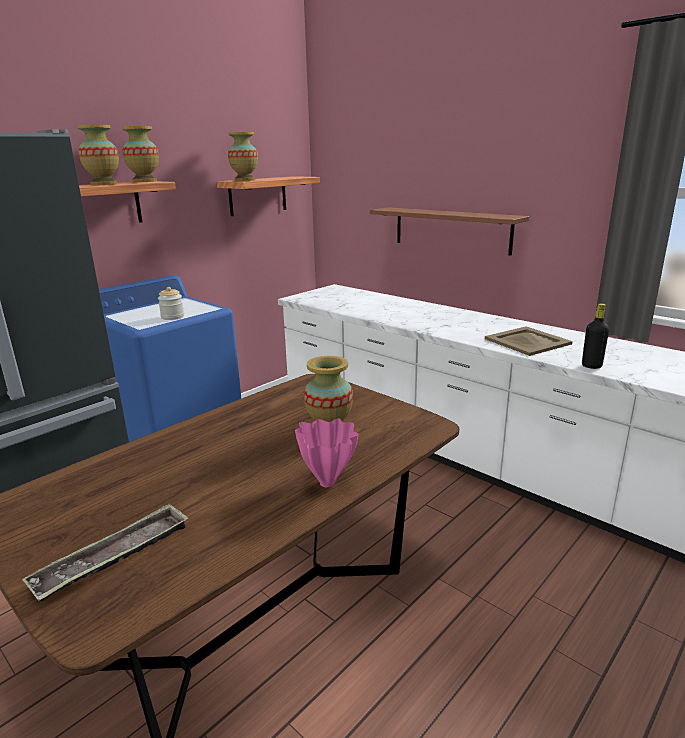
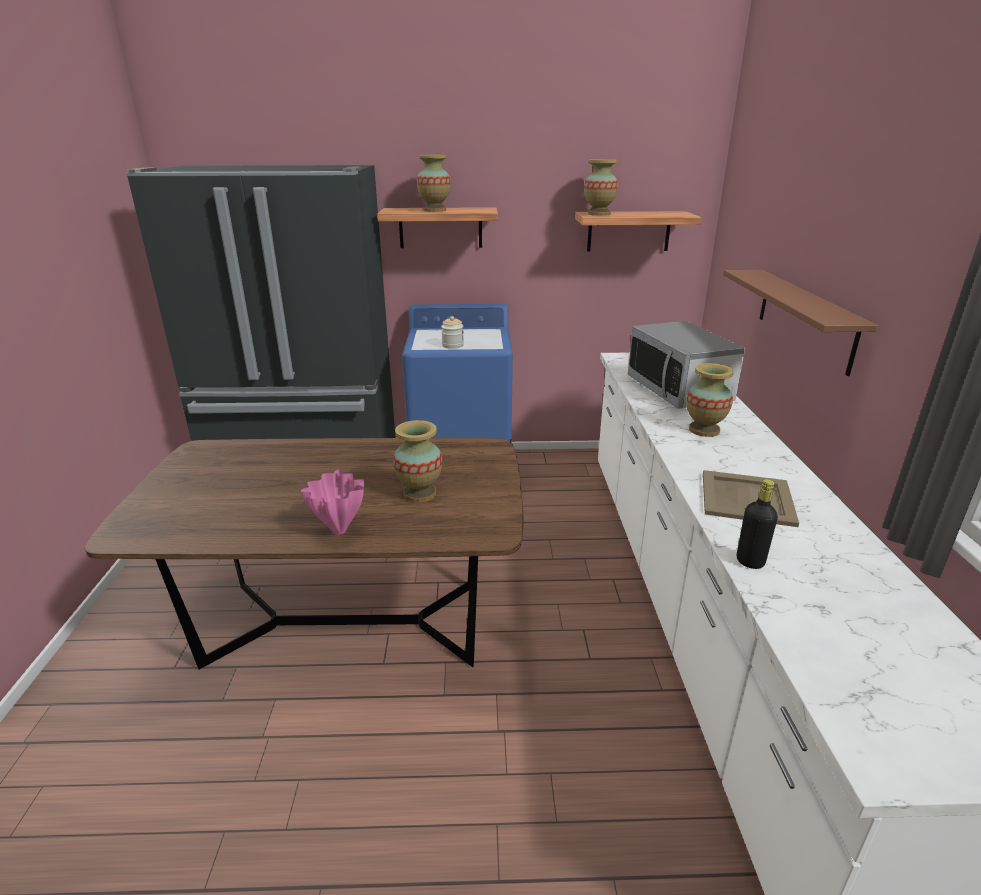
camera: 45 degrees right, 5 degrees up
tray [22,503,189,601] -> none
vase [122,126,159,182] -> vase moved to [686,363,734,437]
none -> microwave [628,321,745,408]

